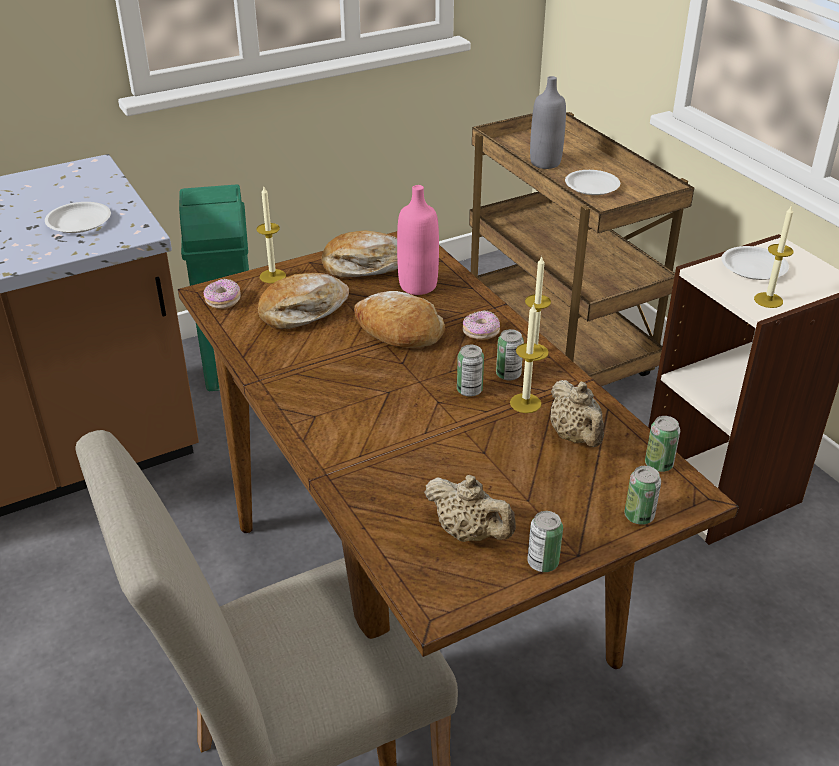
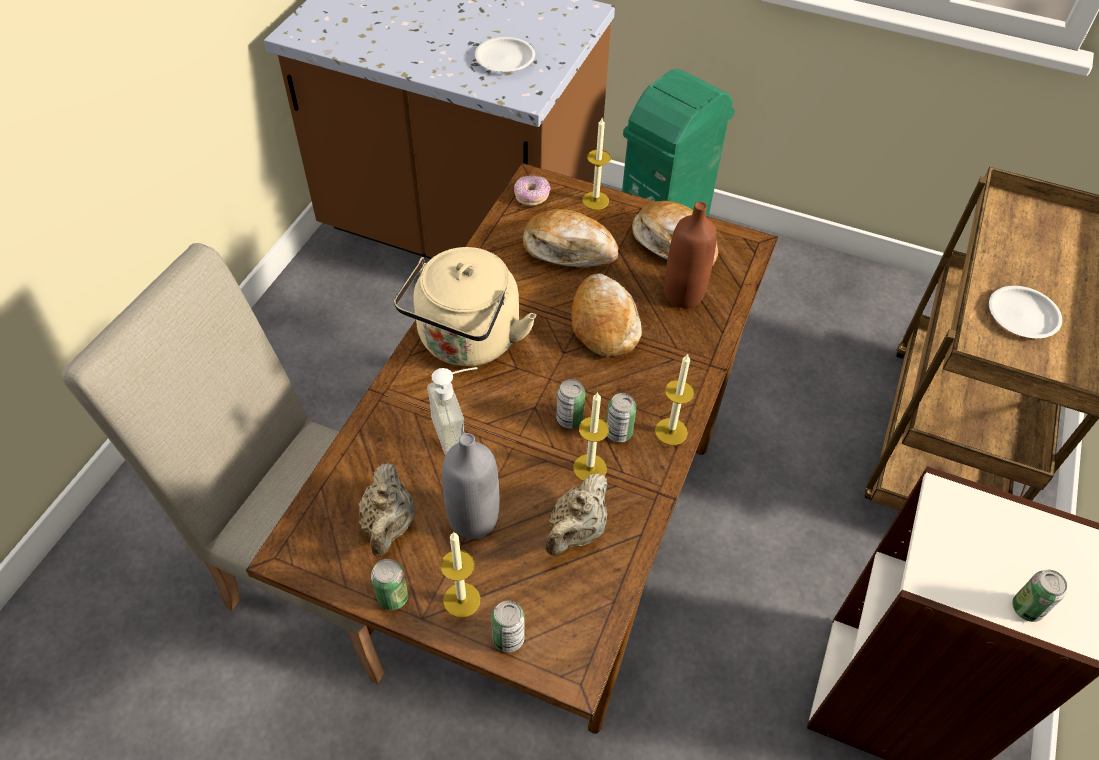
camera: 50 degrees right, 15 degrees up
pink bottle [397,185,439,295] -> brown bottle [664,201,717,308]
donut [463,310,500,340] -> none
grey bottle [530,76,566,169] -> grey bottle moved to [442,433,499,539]
can [645,416,680,472] -> can moved to [1012,570,1067,622]
white plate [722,246,789,280] -> none
candle [754,205,793,308] -> candle moved to [441,532,480,618]
none -> beige kettle [394,247,536,366]
none -> soap dispenser [427,367,477,455]

